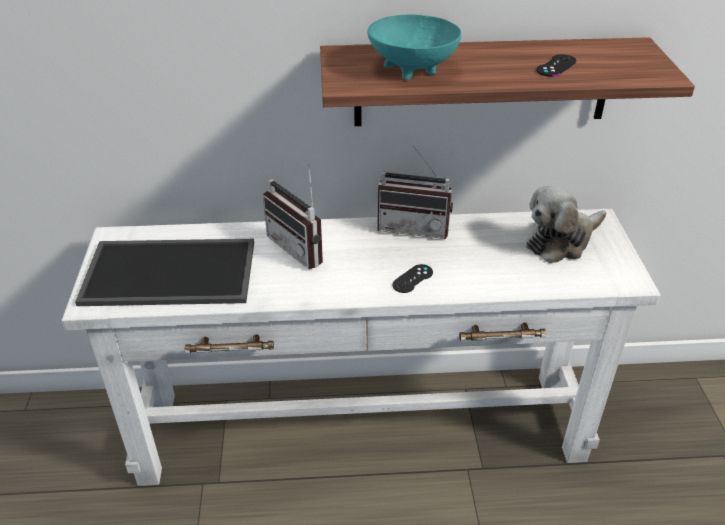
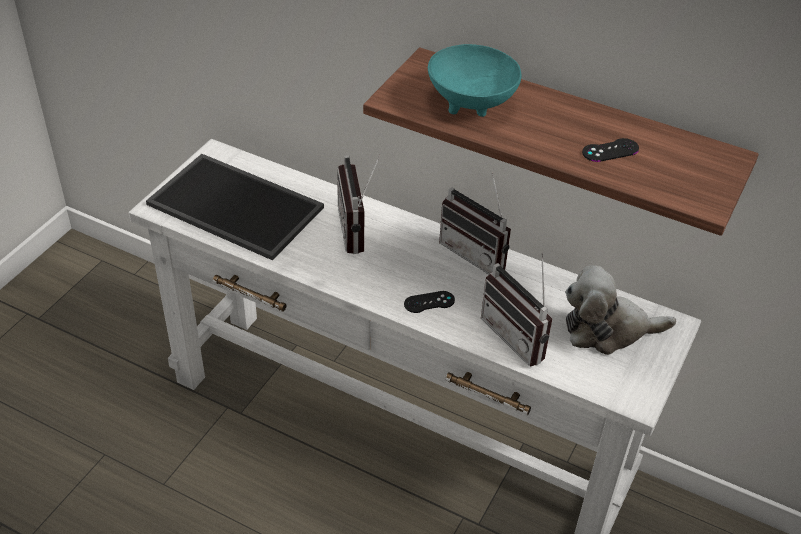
camera: 30 degrees right, 5 degrees up
none -> radio [481,253,553,366]

